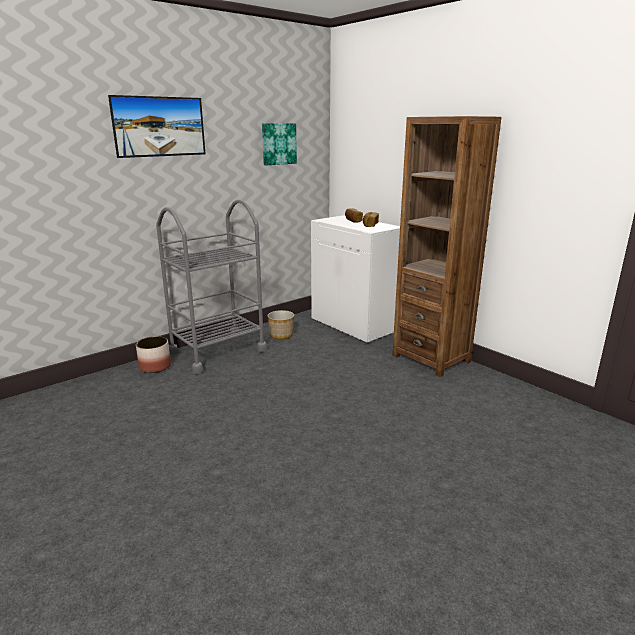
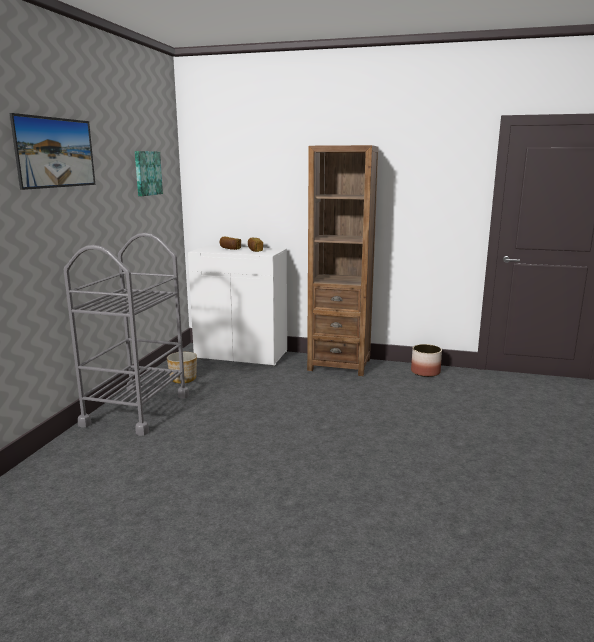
camera: 35 degrees left, 5 degrees down
planter [136,336,171,373] -> planter moved to [411,344,442,377]

